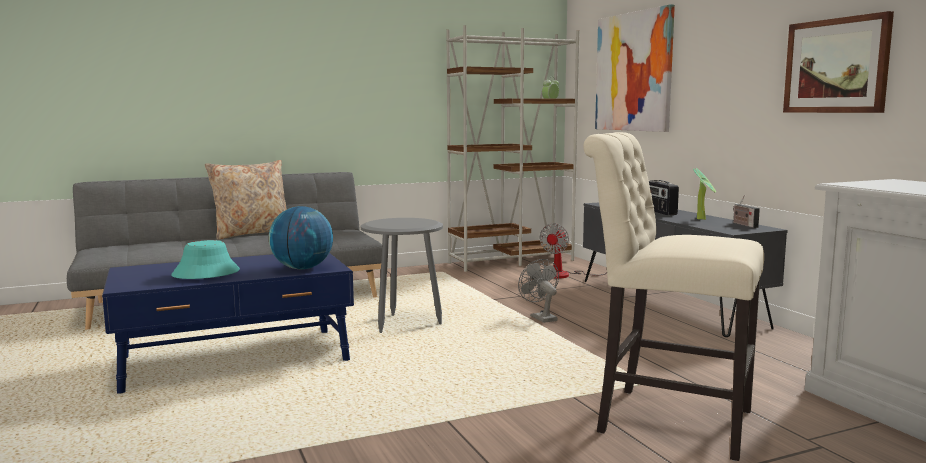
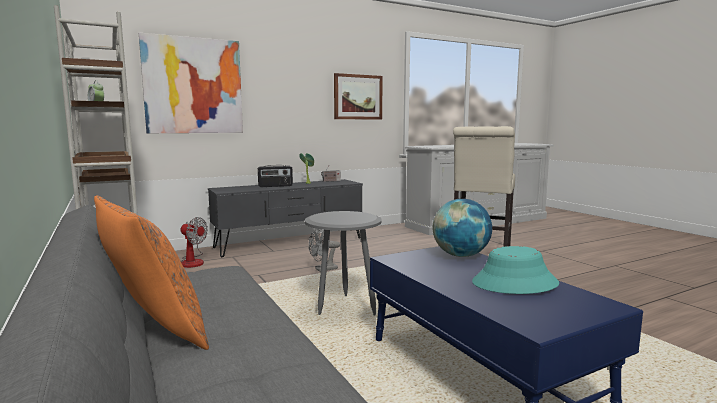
camera: 95 degrees left, 0 degrees up
beige pillow [205,160,287,240] -> orange pillow [94,196,209,350]

